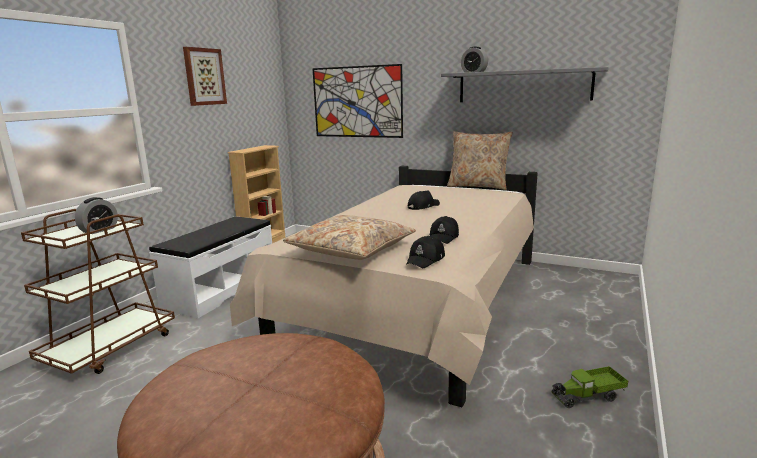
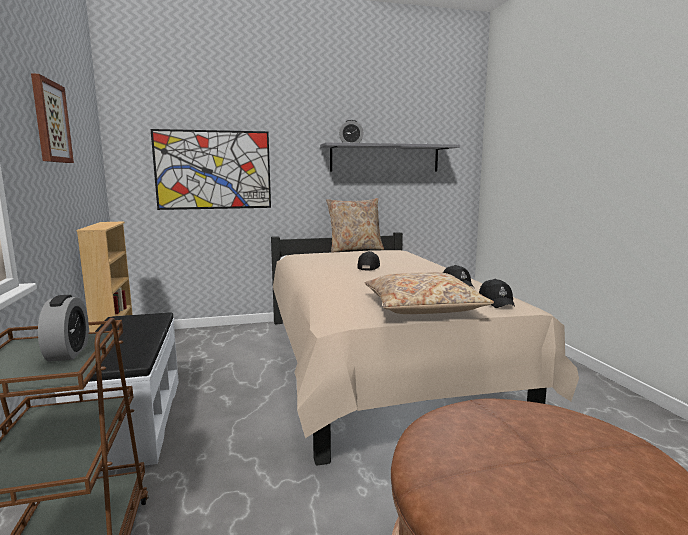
camera: 40 degrees left, 5 degrees down
toy truck [552,366,628,408] -> none

